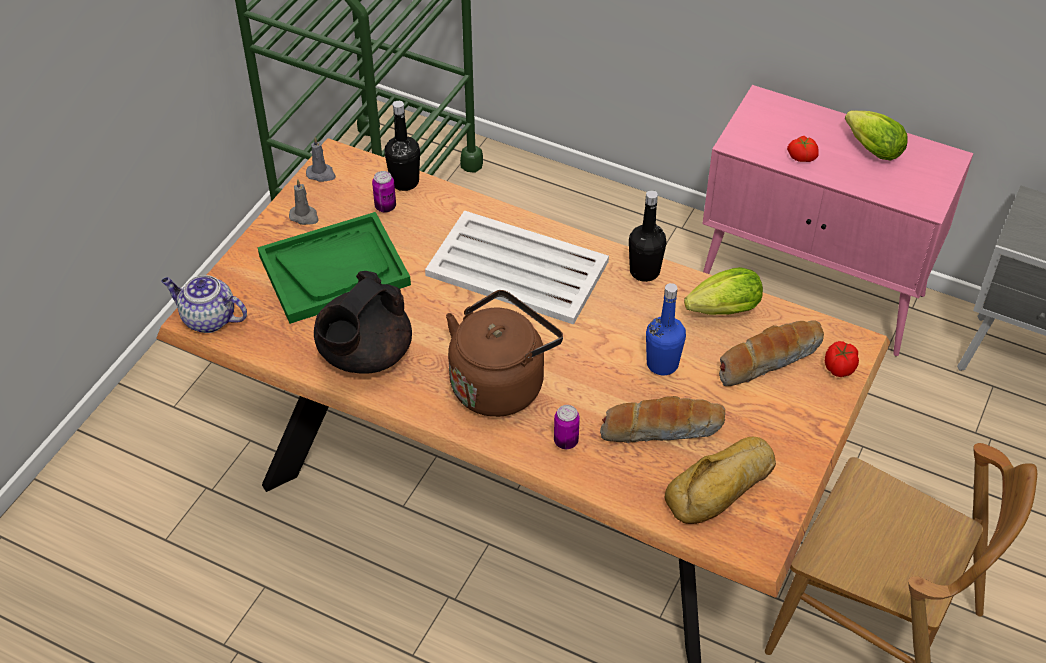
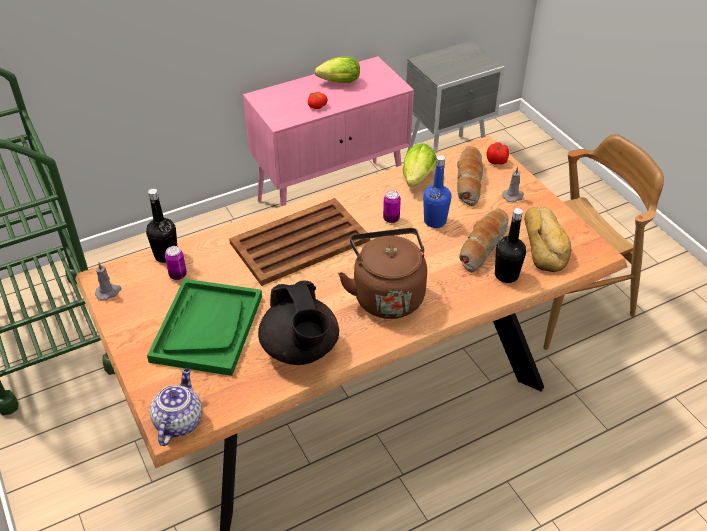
camera: 55 degrees left, 5 degrees down
teapot [161,275,247,333] -> teapot turned 135 degrees clockwise [150,368,202,446]
grey candle [289,179,319,225] -> grey candle moved to [502,167,524,202]
white tray [425,210,609,325] -> brown tray [229,198,370,286]
can [554,405,580,449] -> can moved to [383,190,401,223]
black bottle [629,190,667,282] -> black bottle moved to [495,208,526,283]

